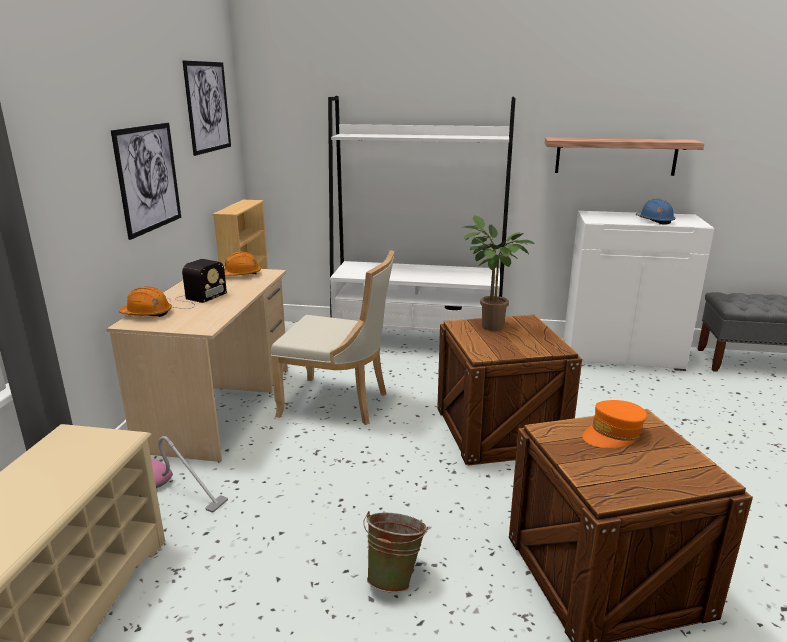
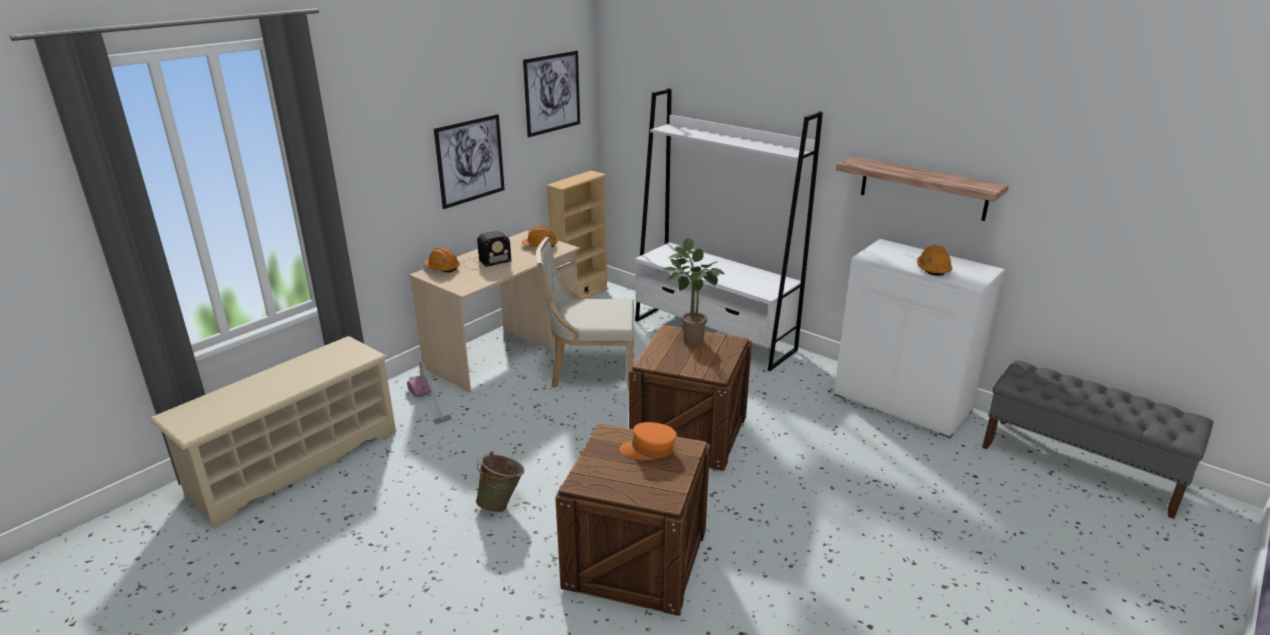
camera: 30 degrees right, 5 degrees up
beige chair [271,250,394,425] -> beige chair turned 135 degrees clockwise [536,237,634,391]
blue hard hat [636,198,675,224] -> orange hard hat [917,245,952,276]

